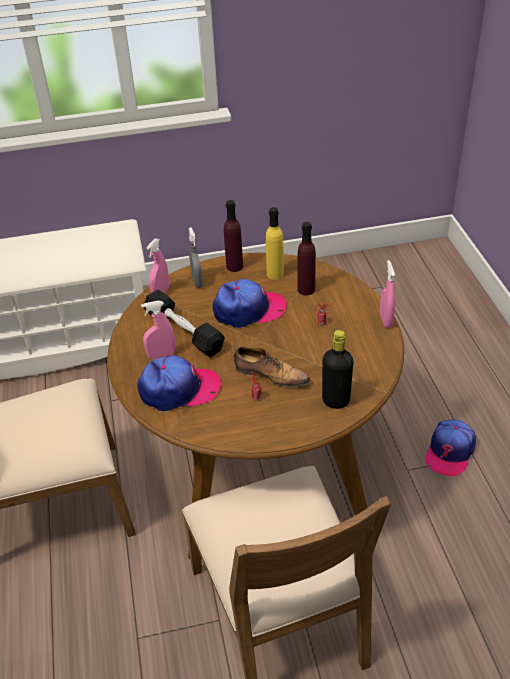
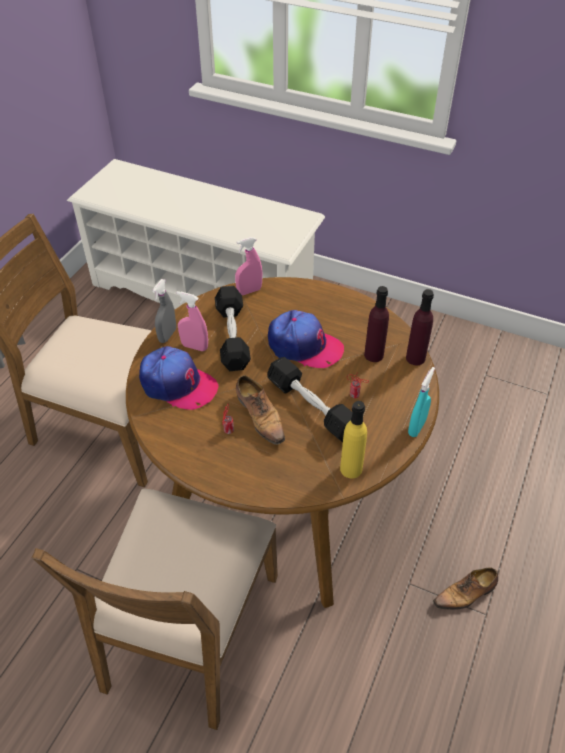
camera: 35 degrees right, 5 degrees up
grey spray bottle [189,227,203,288] -> grey spray bottle moved to [152,279,176,343]
purple bottle [224,200,243,272] -> purple bottle moved to [406,289,434,365]
yellow bottle [266,207,284,280] -> yellow bottle moved to [340,401,367,478]
black bottle [322,330,354,409] -> none
pink spray bottle [380,260,395,328] -> turquoise spray bottle [408,367,435,437]
cap [425,420,476,476] -> shoe [433,568,498,610]
none -> black dumbbell [267,357,352,443]

